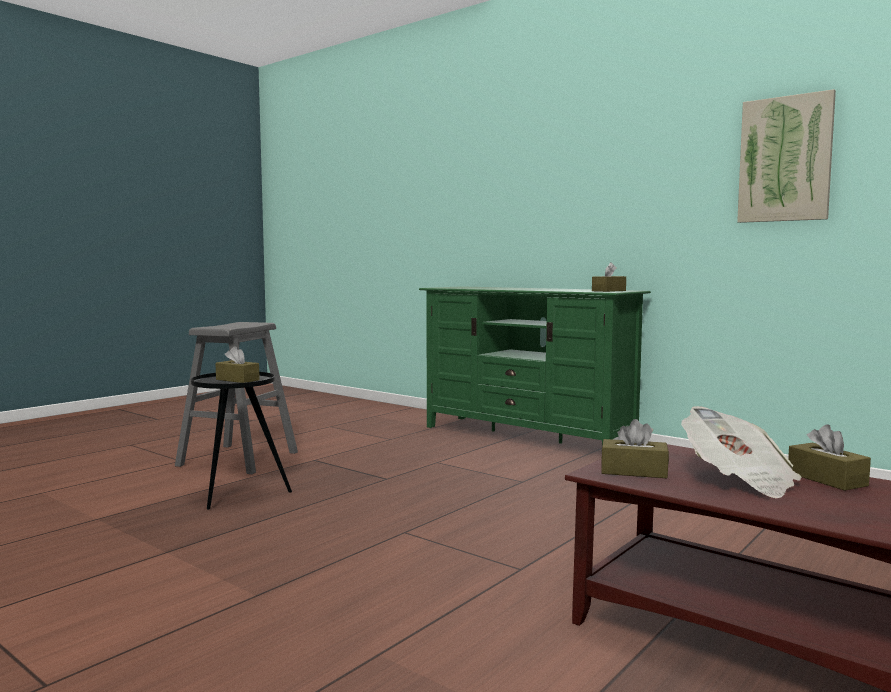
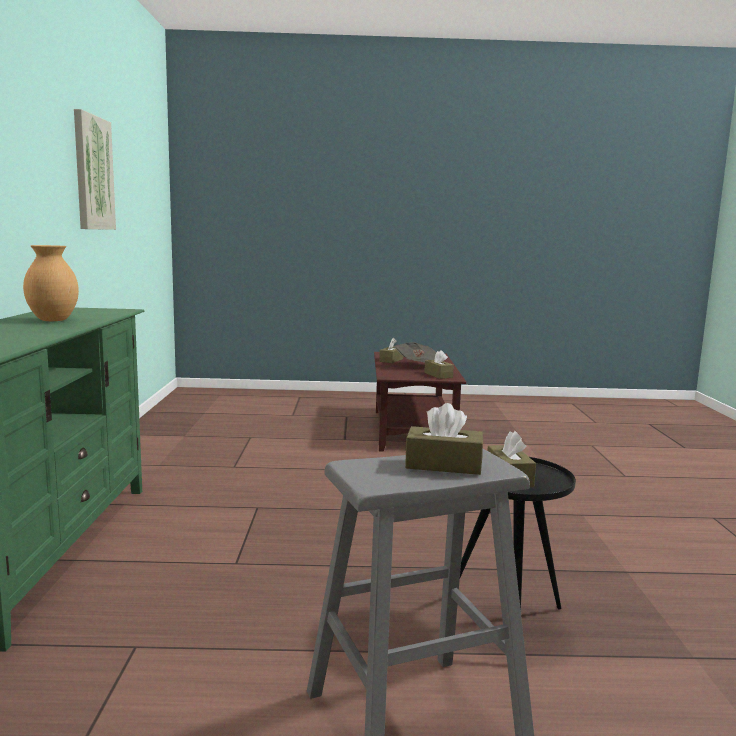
camera: 130 degrees left, 5 degrees up
brown tissue box [592,262,626,292] -> brown tissue box moved to [405,403,483,475]
none -> brown vase [23,245,79,321]

